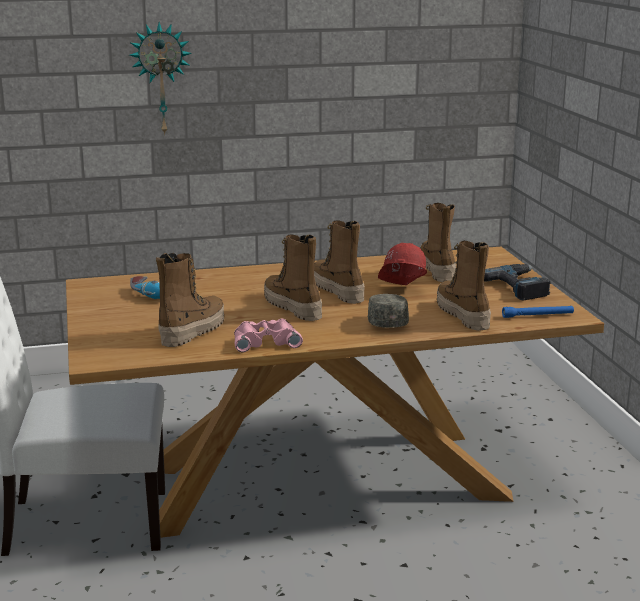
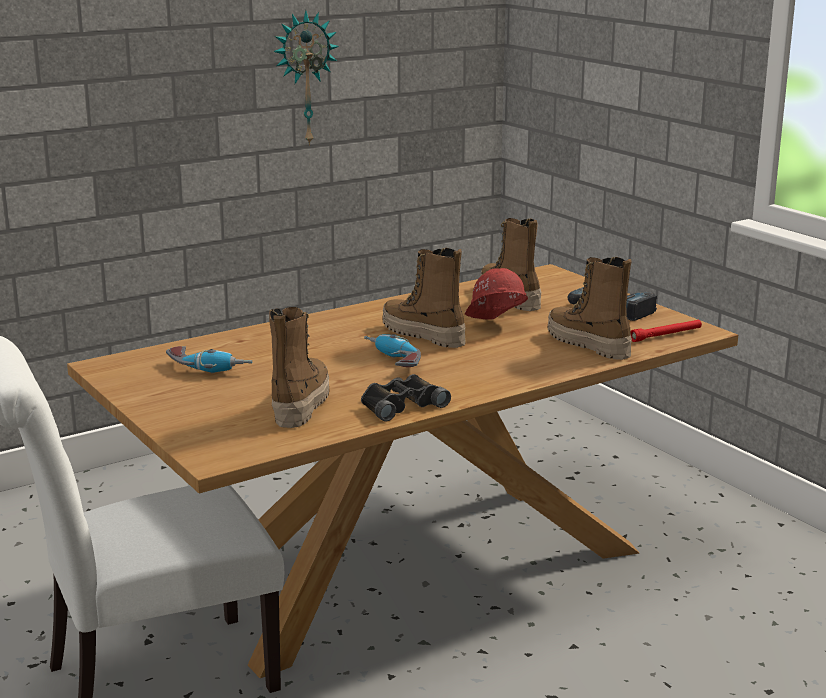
camera: 20 degrees left, 0 degrees up
wall clock [129,22,192,136] -> wall clock moved to [273,10,339,146]
pink binoculars [234,319,303,352] -> black binoculars [361,374,451,421]
boot [264,234,322,321] -> power drill [364,334,421,367]
grey cap [367,294,409,328] -> none
blue flashlight [502,306,574,318] -> red flashlight [631,320,702,342]

